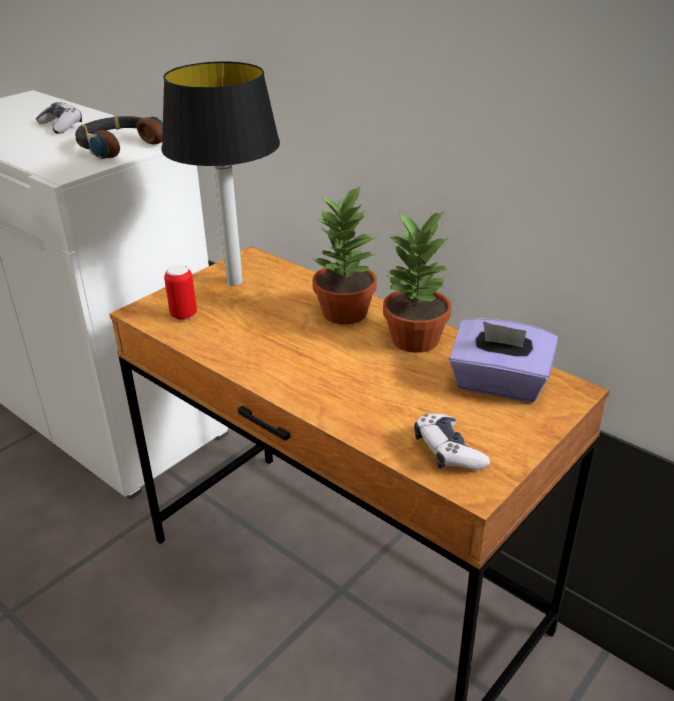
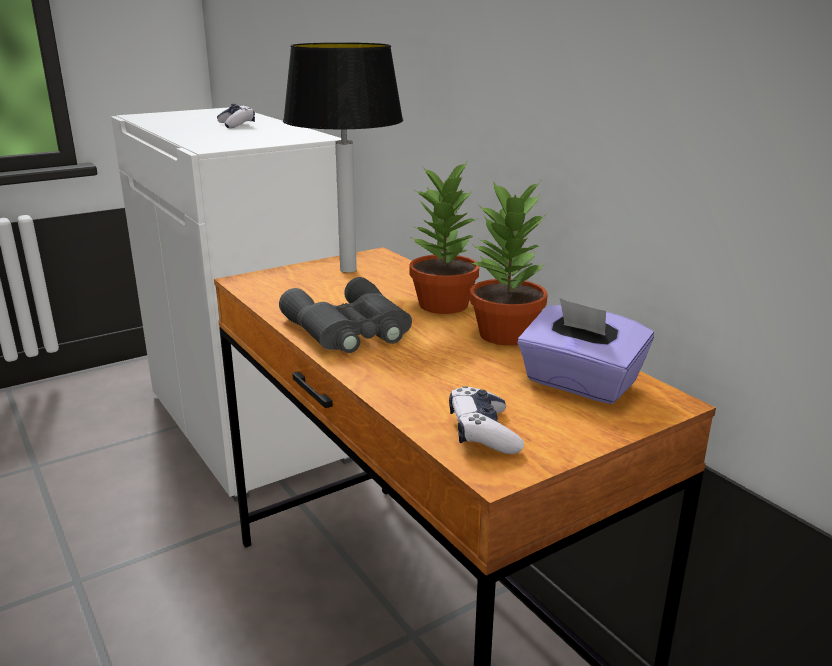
camera: 15 degrees right, 10 degrees down
headphones [75,116,163,159] -> none
can [164,265,197,320] -> none
none -> grey binoculars [279,277,412,353]

